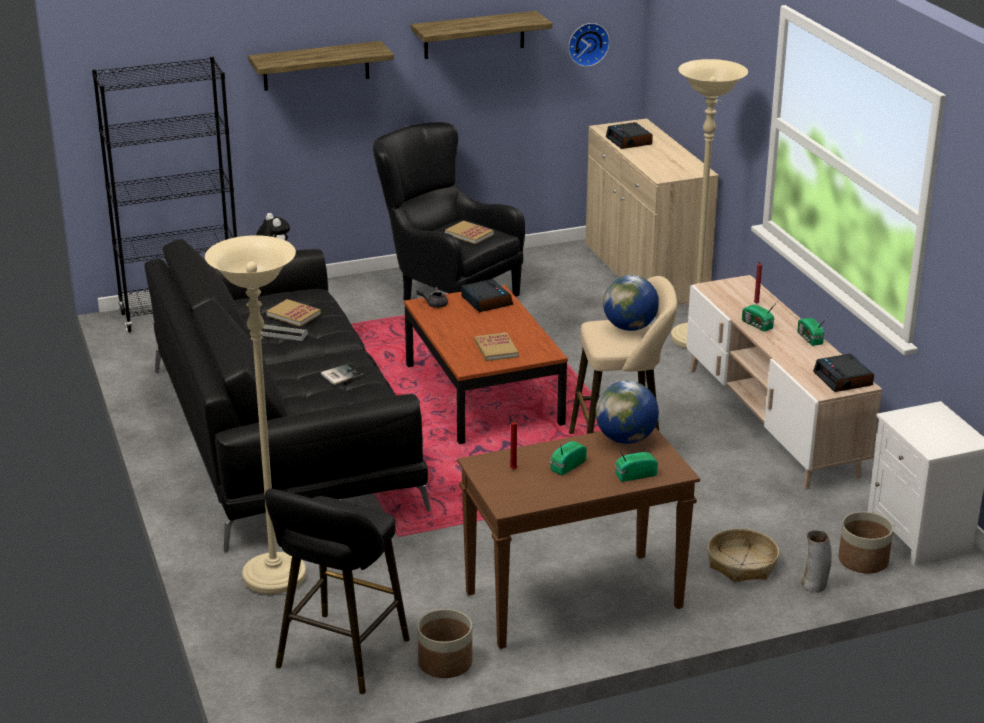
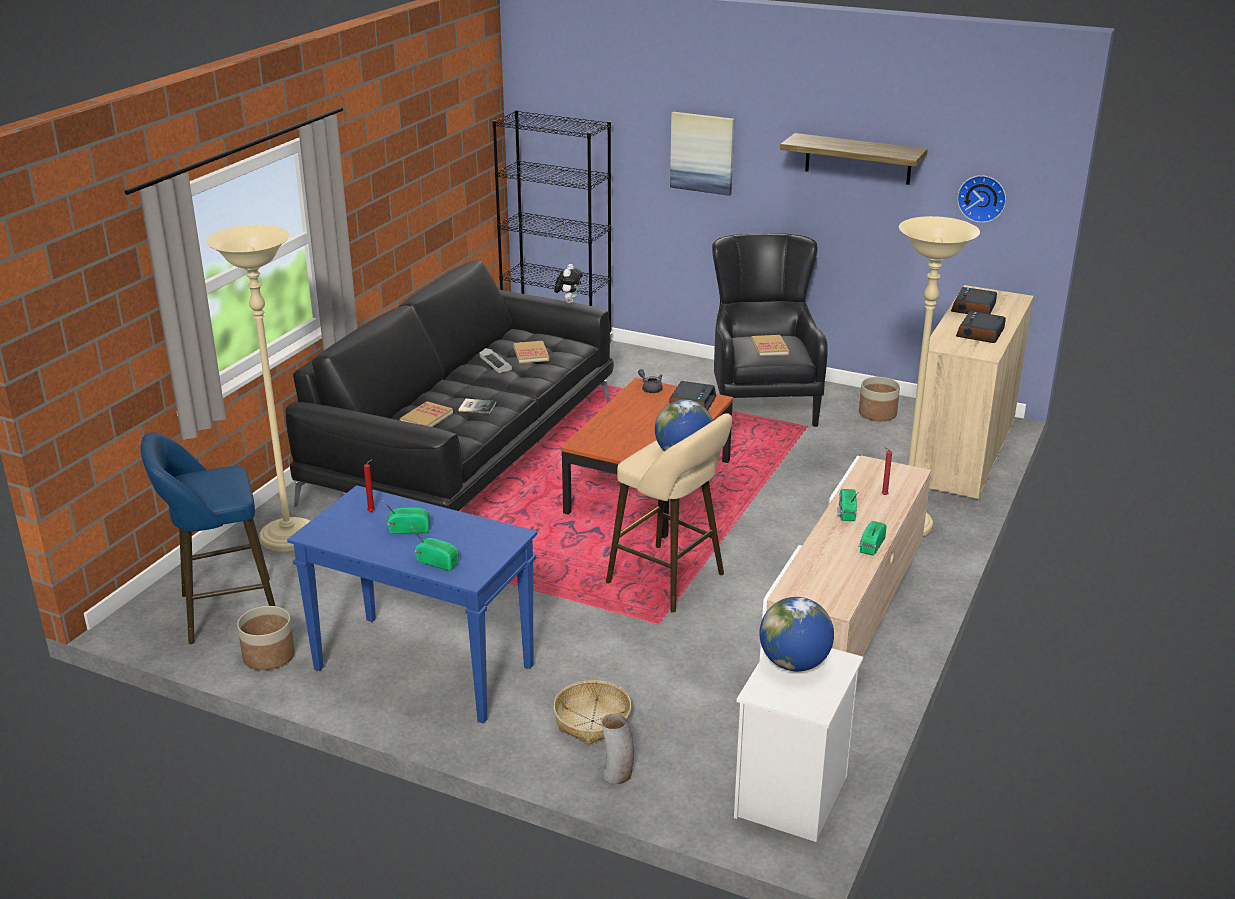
camera: 45 degrees right, 0 degrees up
shelf [248,41,394,91] -> picture [670,112,735,196]
black stool [265,489,410,694] -> blue stool [141,432,275,644]
brown console table [457,427,700,649] -> blue console table [287,485,537,723]
book [474,332,518,361] -> book moved to [400,401,453,427]
globe [595,381,659,444] -> globe moved to [759,597,834,671]
alarm clock [813,354,874,392] -> alarm clock moved to [956,311,1006,343]
planter [838,512,893,573] -> planter moved to [859,377,900,421]

